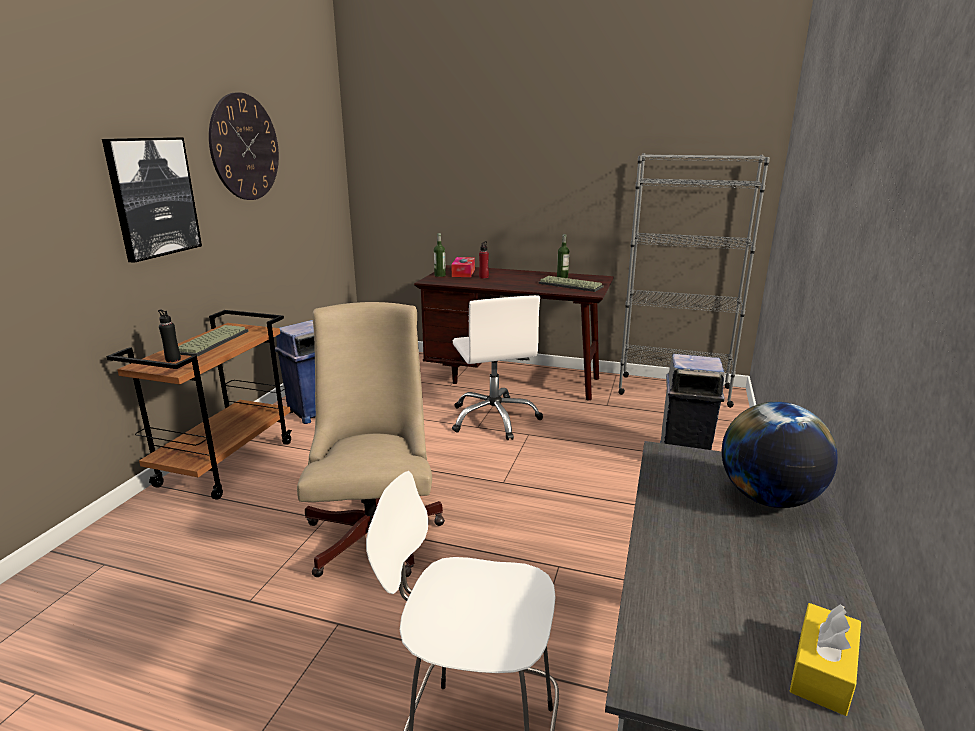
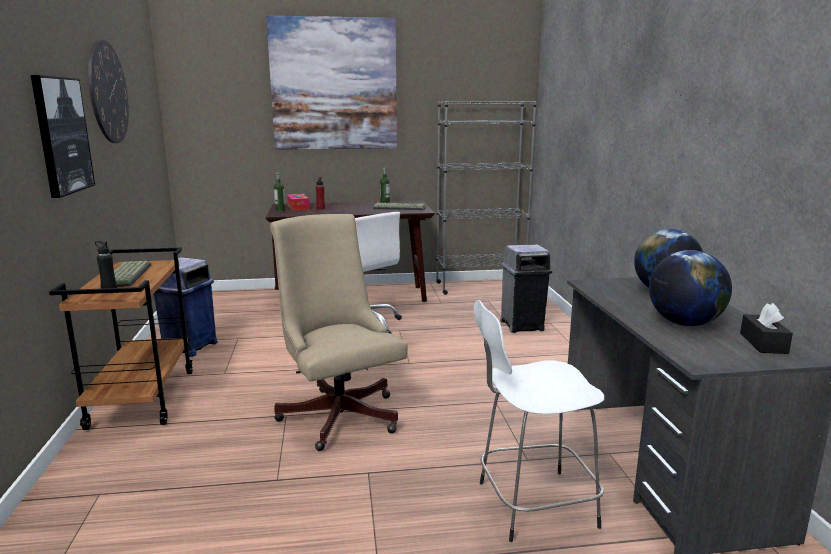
camera: 25 degrees left, 5 degrees down
yellow tissue box [790,603,861,716] -> black tissue box [740,303,793,354]
none -> picture [266,16,397,150]
none -> globe [649,250,732,326]

